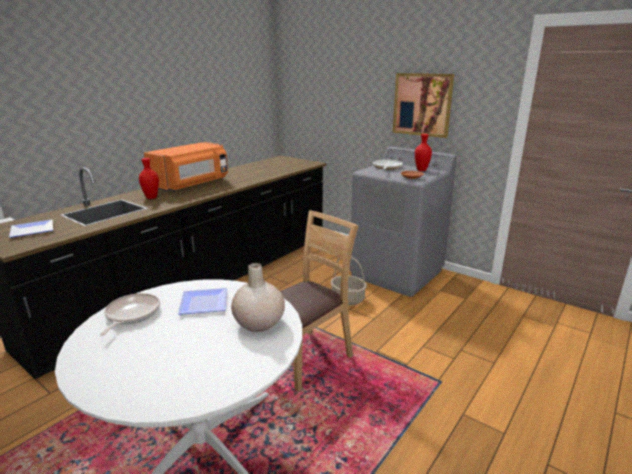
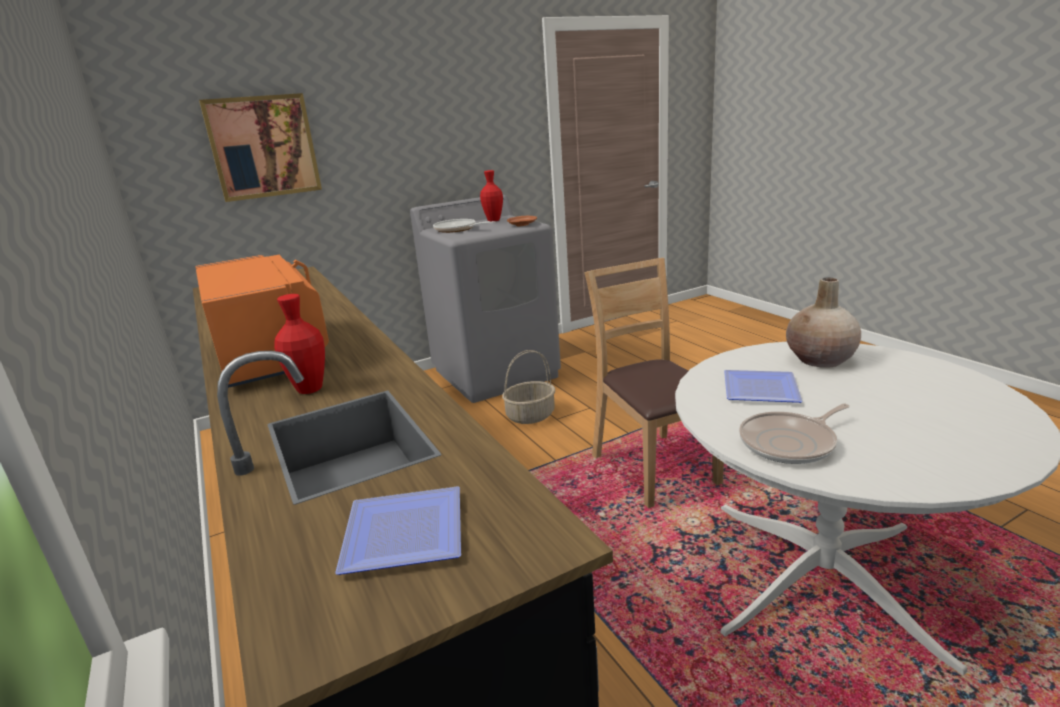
camera: 65 degrees left, 0 degrees up
frying pan [100,293,160,336] -> frying pan turned 60 degrees counterclockwise [739,404,849,464]
picture [393,73,454,138] -> picture moved to [199,93,322,202]

